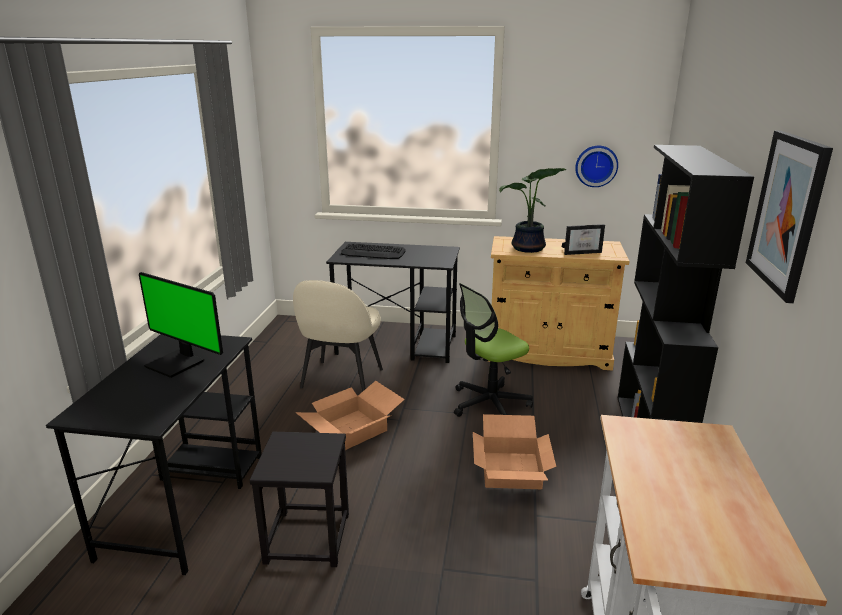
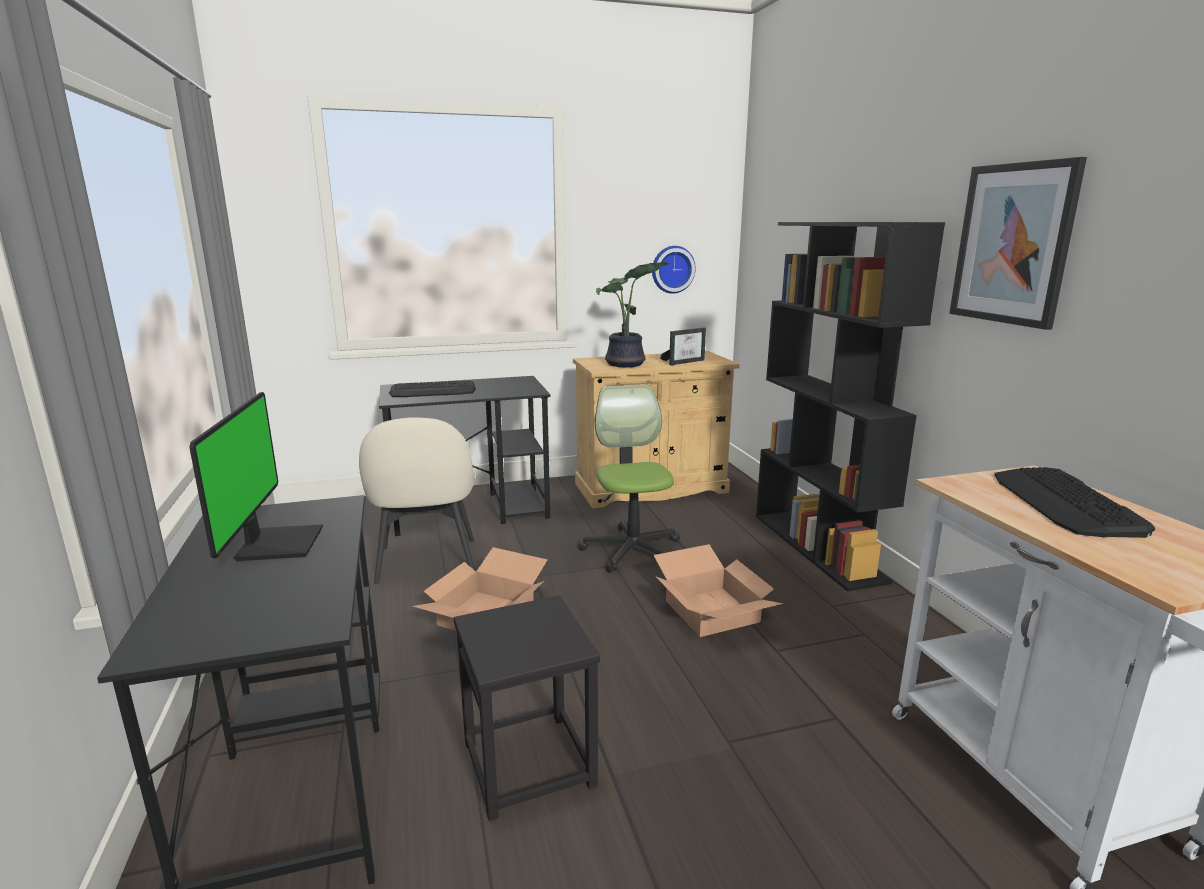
camera: 25 degrees left, 5 degrees down
monitor [139,272,223,378] -> monitor turned 105 degrees counterclockwise [189,392,323,561]
office chair [454,283,533,417] -> office chair turned 135 degrees clockwise [578,384,680,573]
none -> keyboard [994,467,1155,538]

